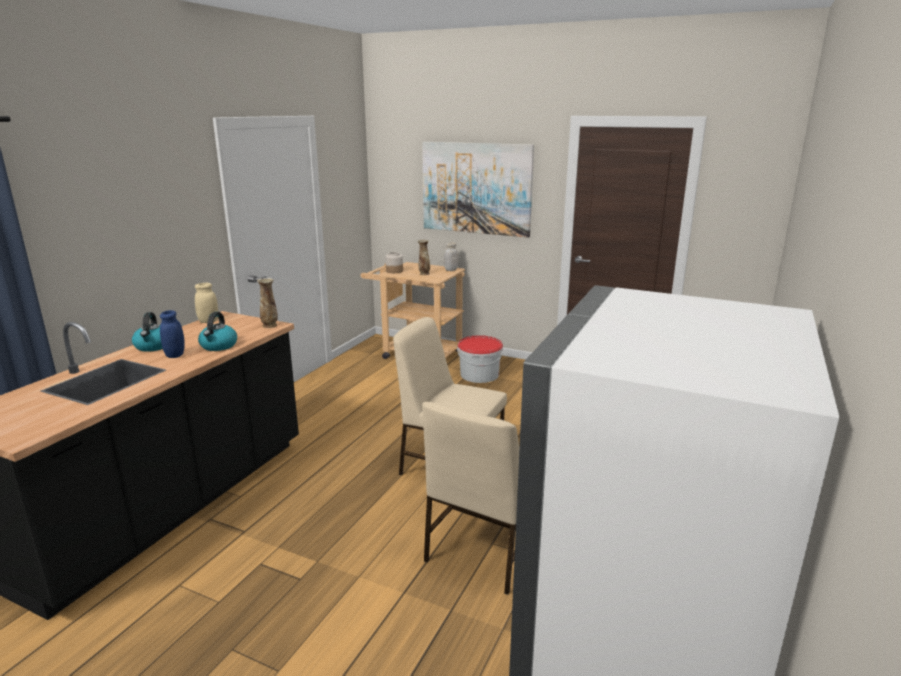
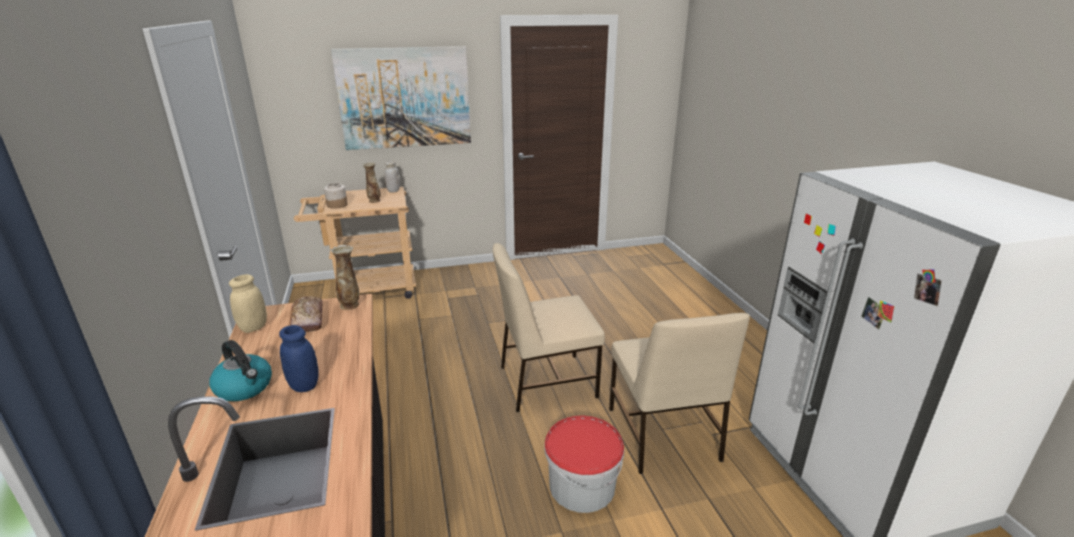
camera: 40 degrees left, 5 degrees up
kettle [198,312,237,351] -> none
bucket [457,335,503,383] -> bucket moved to [544,415,624,513]
none -> bread [290,296,323,332]

